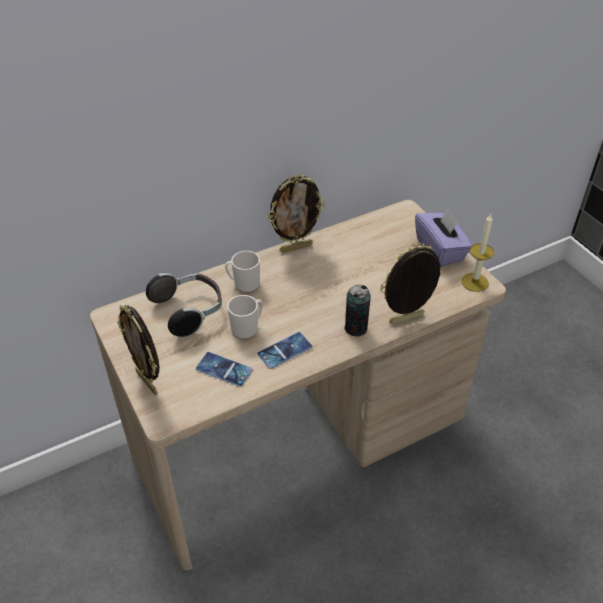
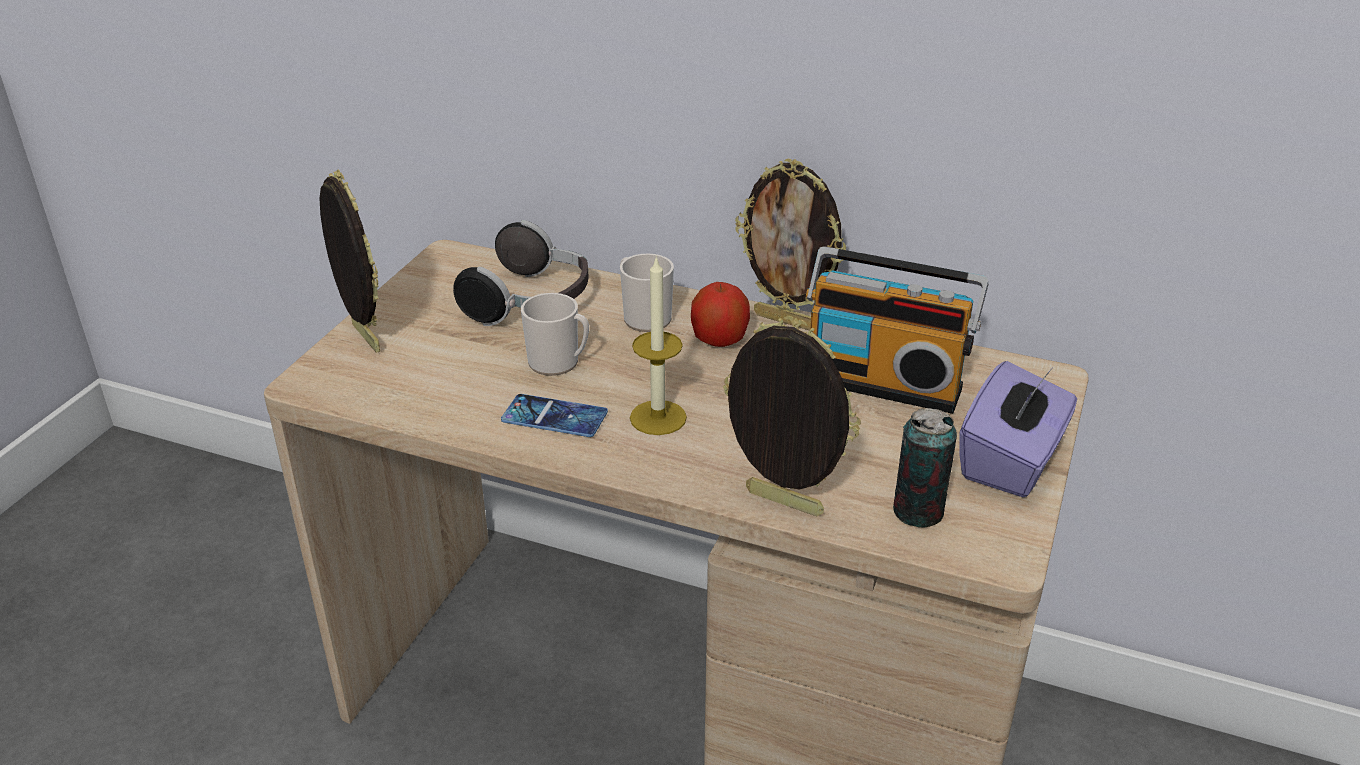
camera: 50 degrees right, 10 degrees down
picture frame [117,305,160,395] -> picture frame turned 135 degrees clockwise [319,169,380,353]
phone [196,352,252,387] -> none
can [344,285,371,337] -> can moved to [893,408,957,528]
candle [462,214,494,292] -> candle moved to [630,256,687,435]
none -> apple [691,282,750,347]
none -> radio [806,247,988,414]

